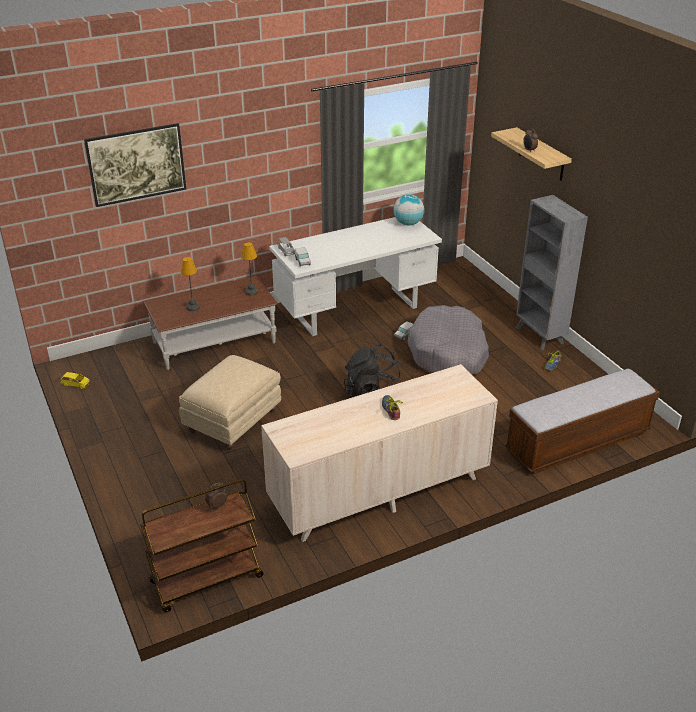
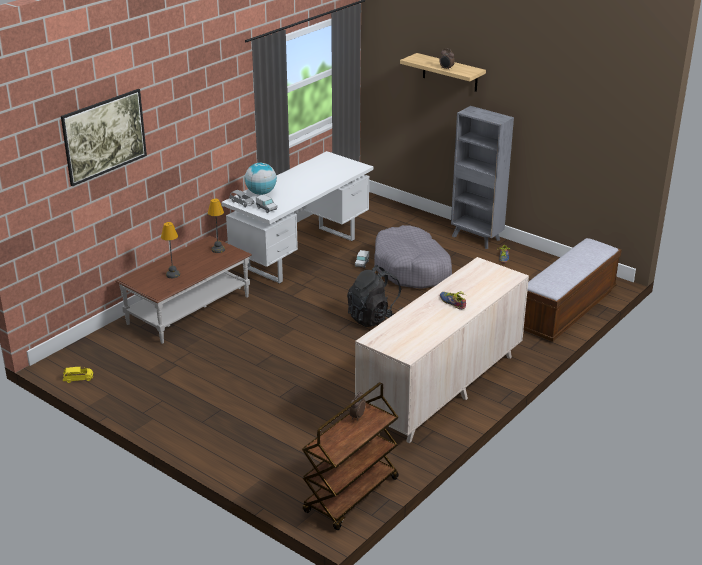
camera: 25 degrees left, 5 degrees down
beige ottoman [179,355,281,450] -> none
globe [394,194,424,225] -> globe moved to [245,163,277,195]

